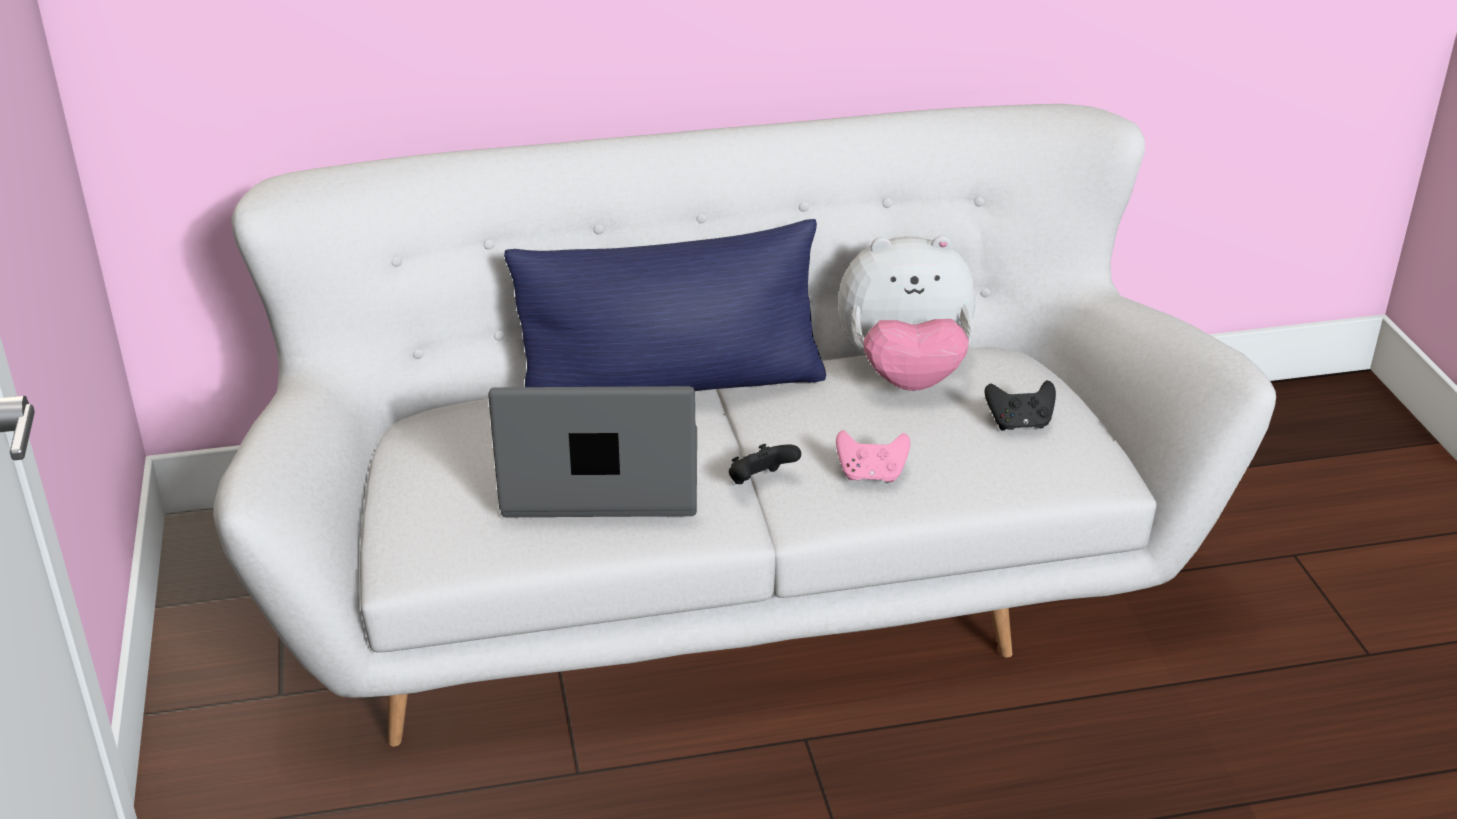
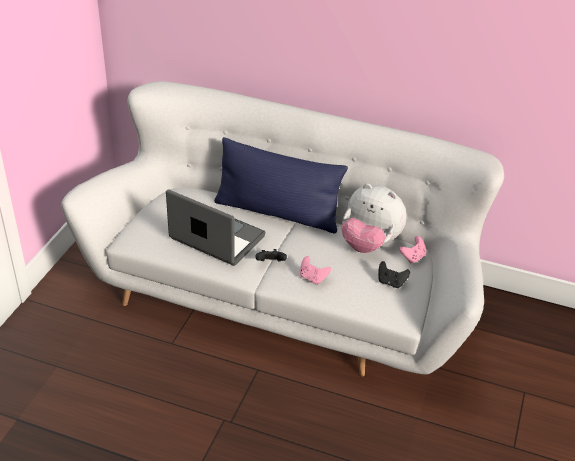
camera: 30 degrees right, 5 degrees up
none -> pink game controller [399,236,426,263]

